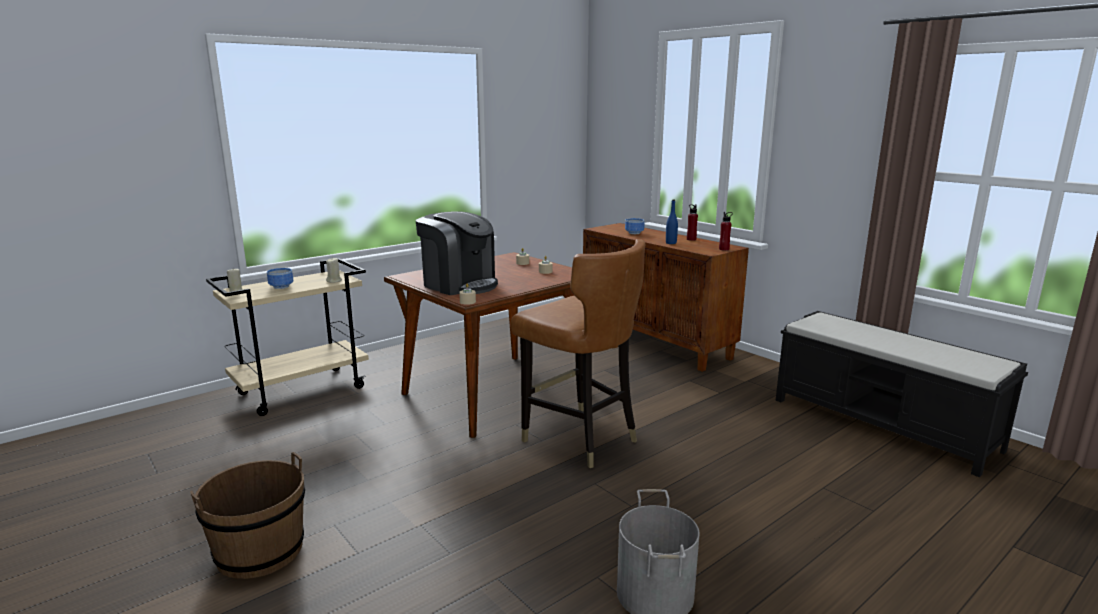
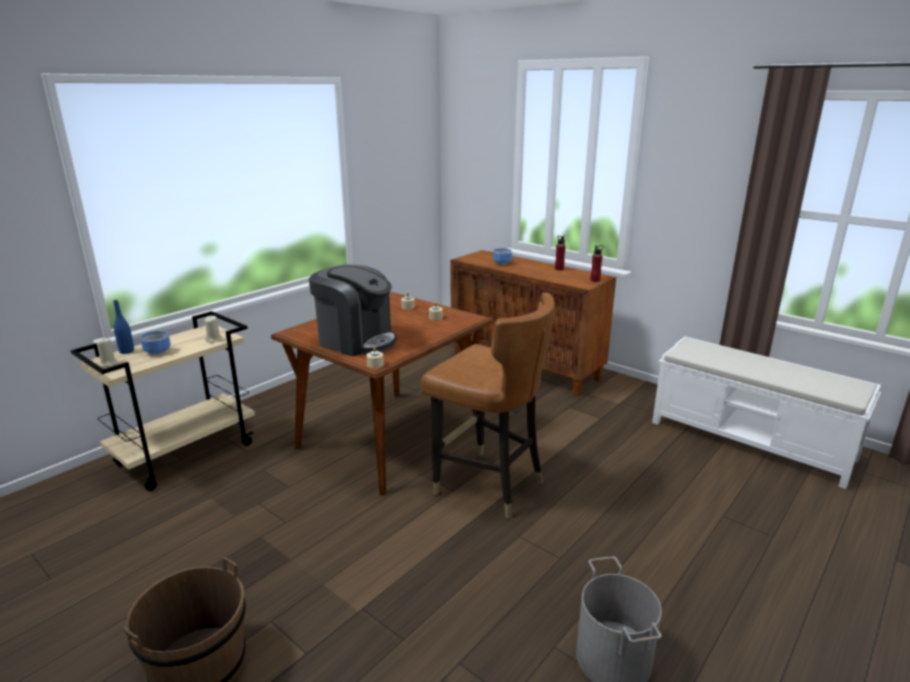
camera: 10 degrees left, 5 degrees up
blue bottle [666,200,678,244] -> blue bottle moved to [113,300,134,354]
black bench [776,311,1028,477] -> white bench [652,337,881,489]

